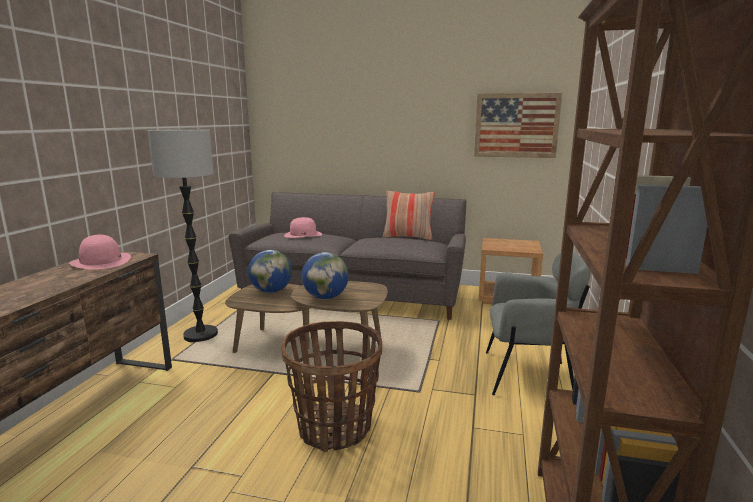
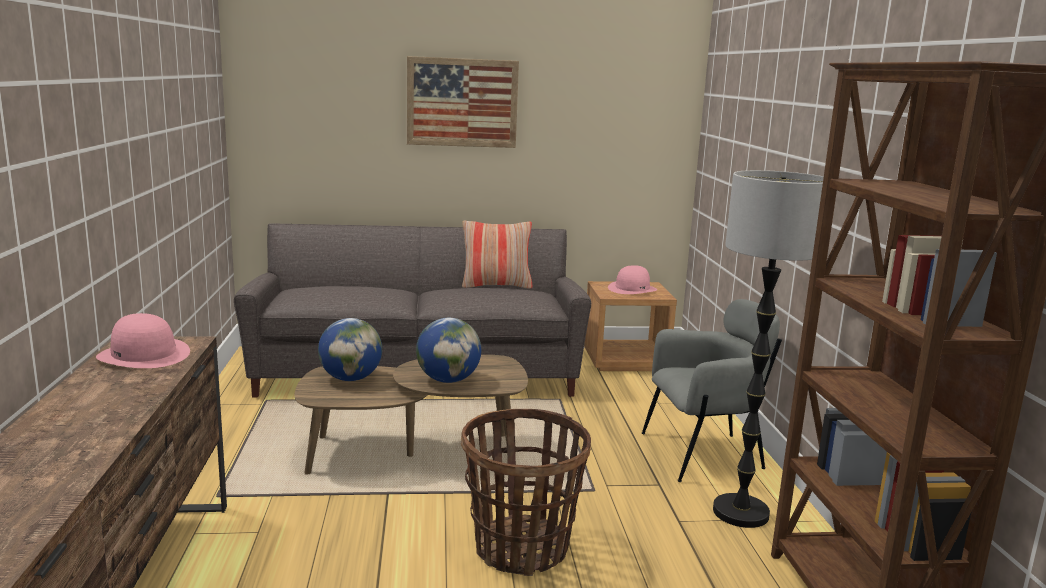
camera: 20 degrees left, 0 degrees up
floor lamp [148,129,218,343] -> floor lamp moved to [713,170,824,528]
pink hat [284,217,322,238] -> pink hat moved to [608,265,657,294]
picture [474,93,562,158] -> picture moved to [407,56,519,148]

